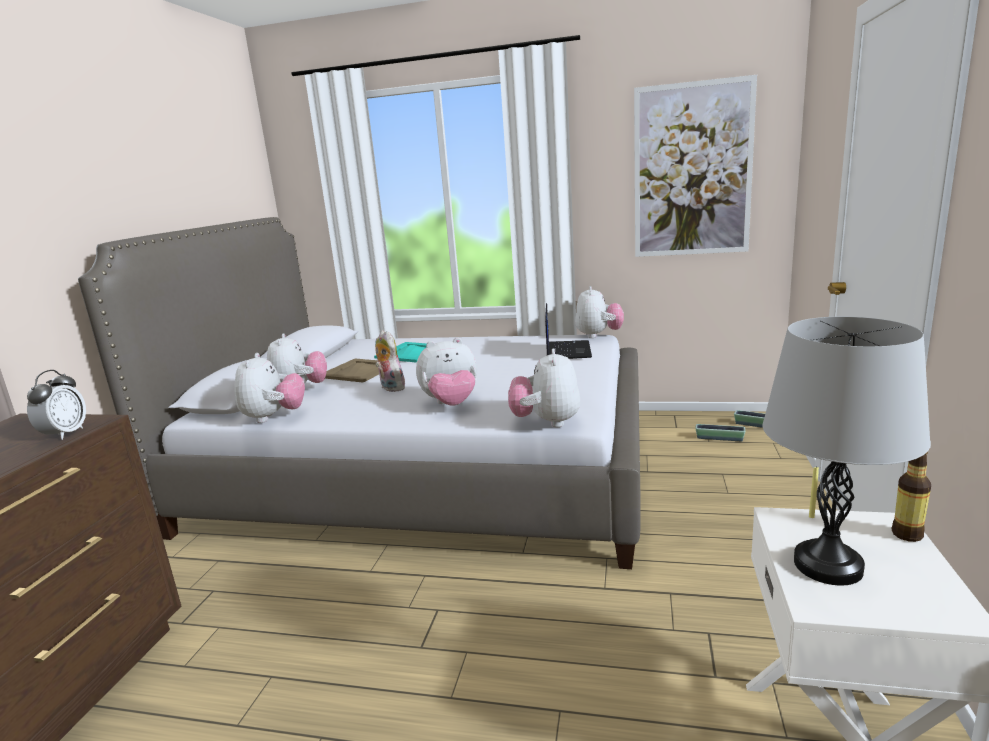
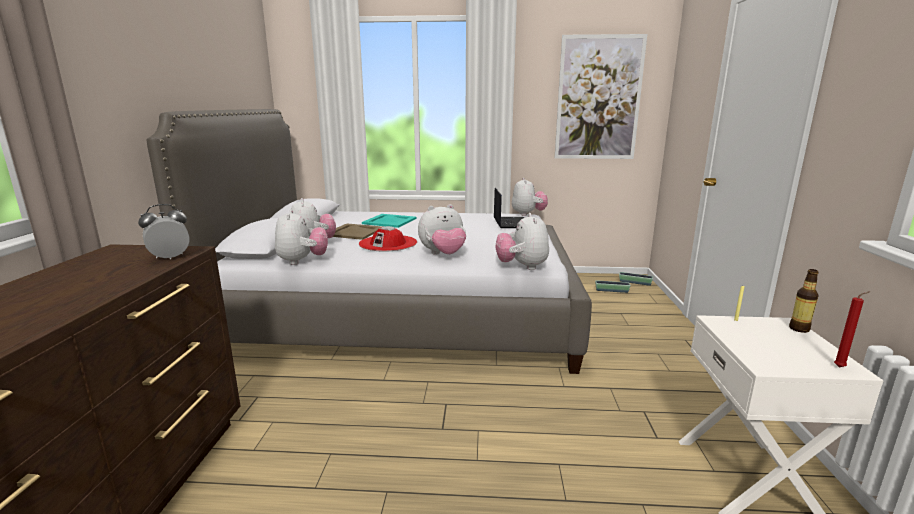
camera: 10 degrees left, 0 degrees up
alarm clock [27,370,86,440] -> alarm clock turned 120 degrees counterclockwise [138,204,189,259]
plush toy [375,330,405,392] -> red hat [359,226,417,252]
grey table lamp [762,317,931,586] -> none
none -> red candle [834,291,870,368]

